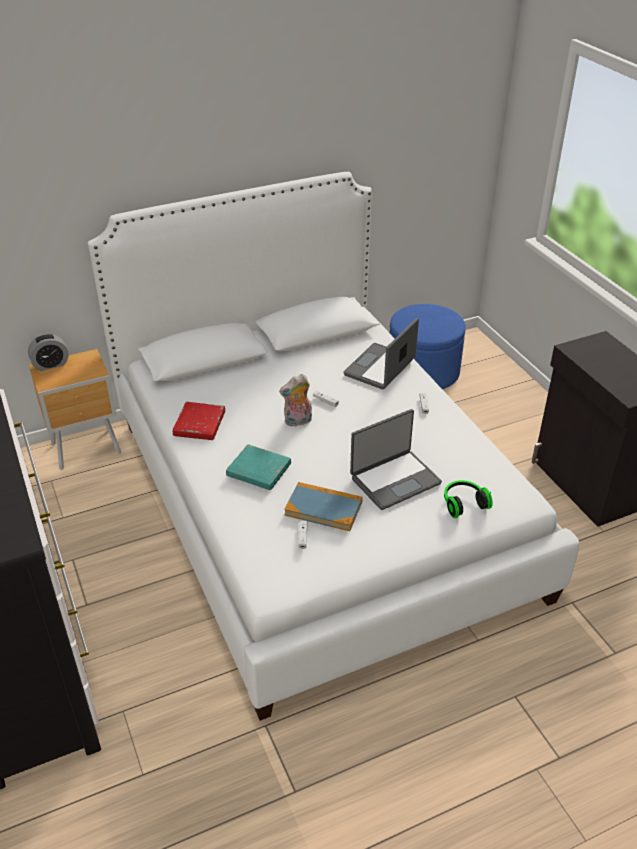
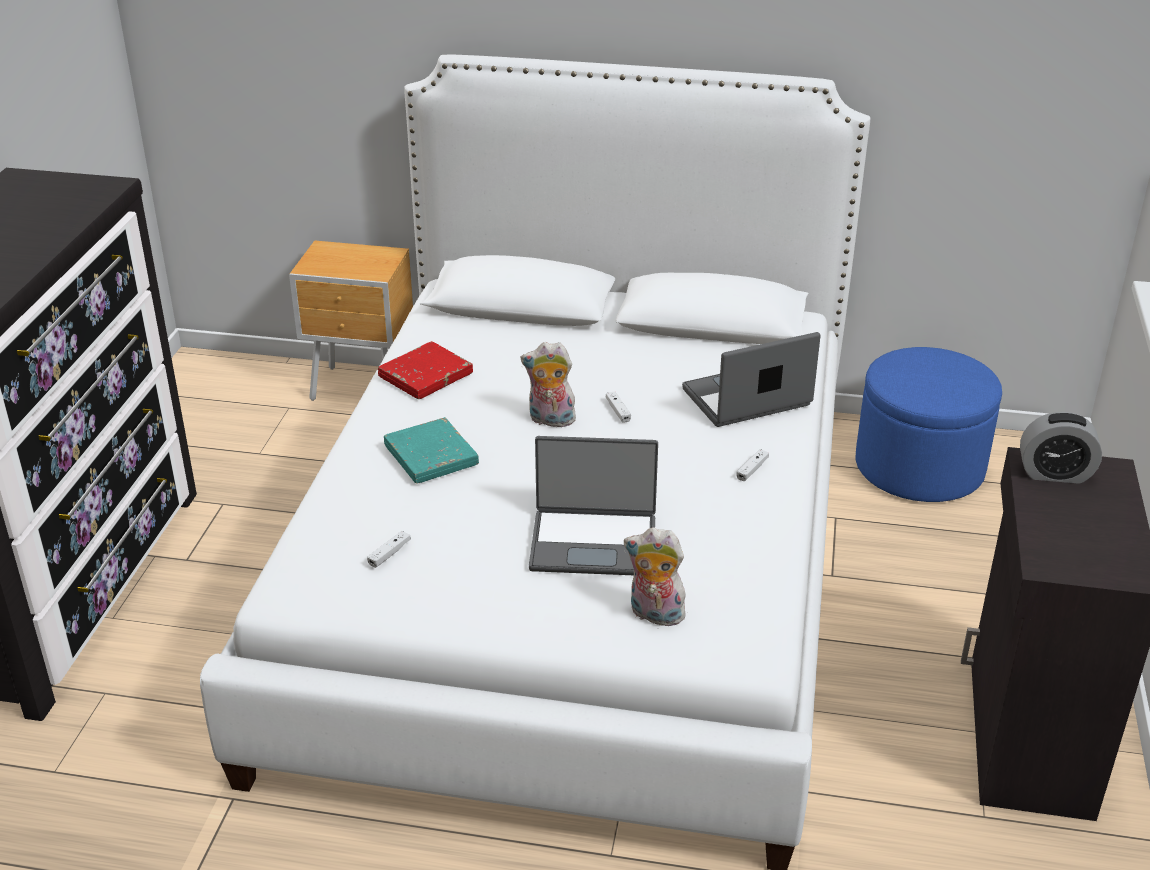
camera: 35 degrees right, 5 degrees down
alarm clock [28,334,69,371] -> alarm clock moved to [1020,412,1102,484]
book [284,482,363,531] -> none
headphones [444,480,493,518] -> plush toy [624,527,688,626]

